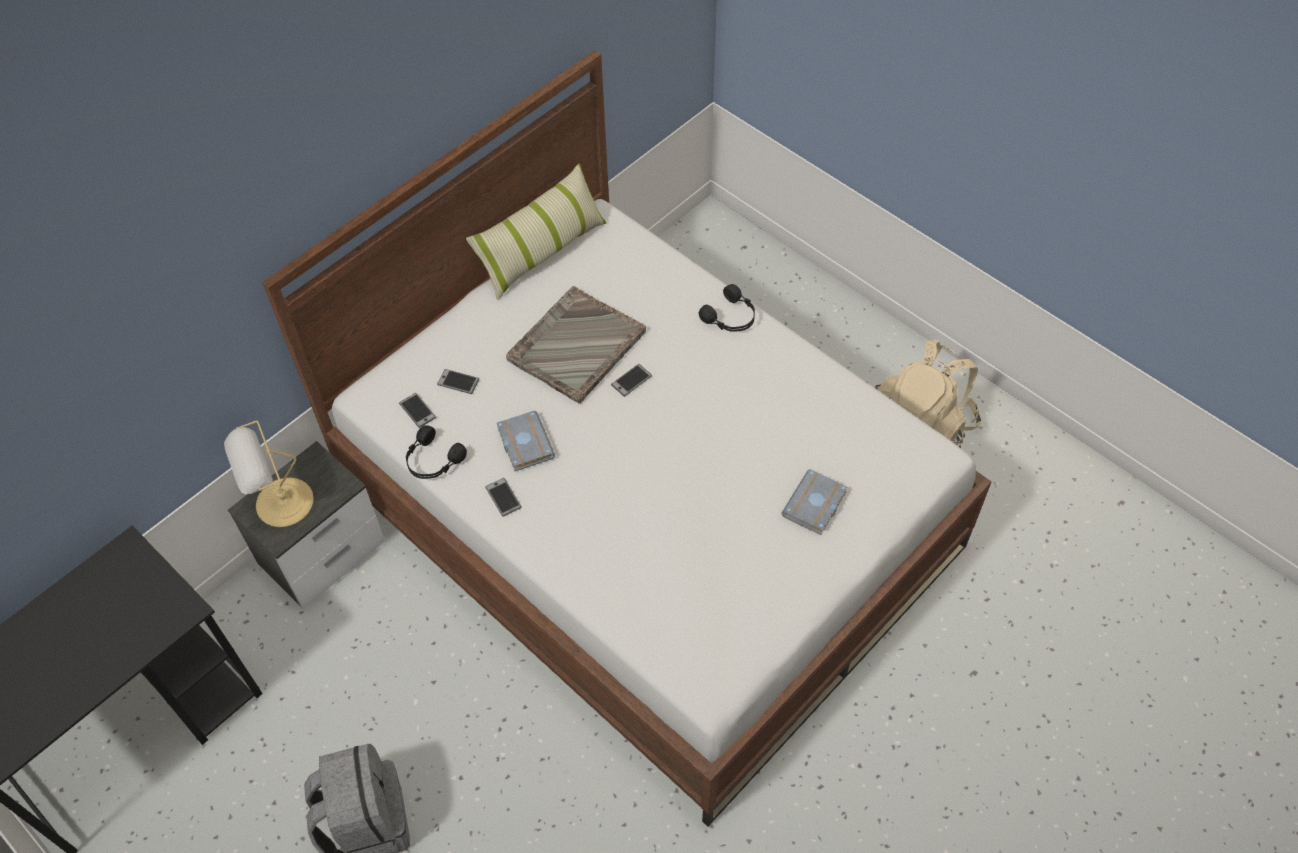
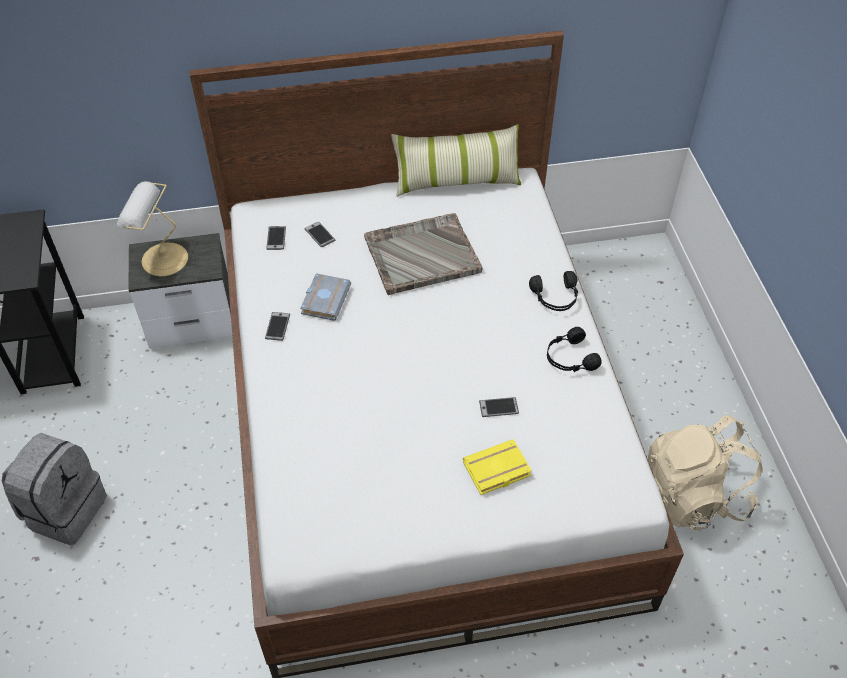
camera: 35 degrees right, 5 degrees down
black headphones [406,426,467,479] -> black headphones moved to [547,327,602,372]
phone [611,364,652,397] -> phone moved to [479,397,519,417]
grey book [781,469,847,535] -> yellow book [463,439,532,495]

